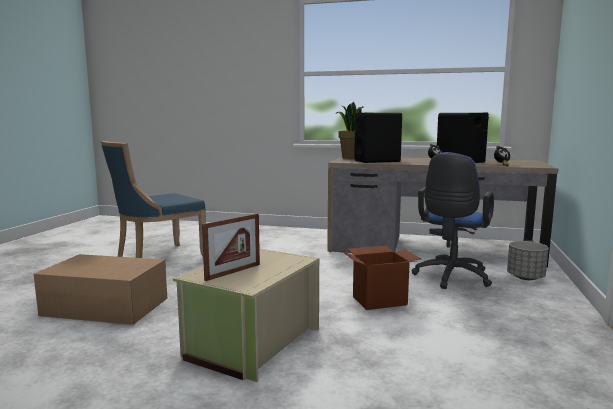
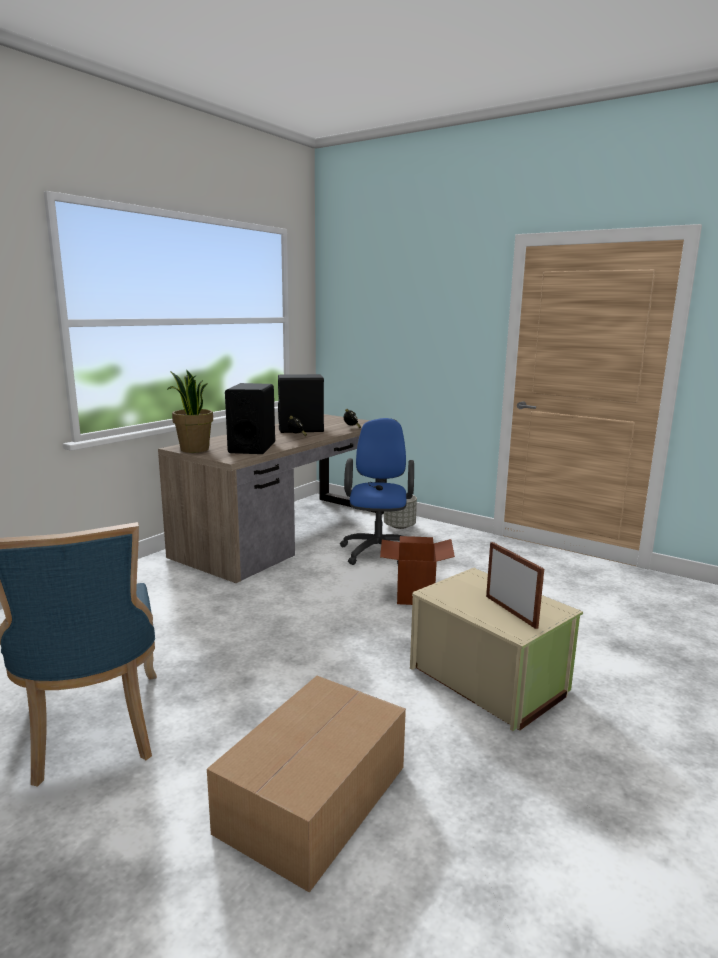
camera: 70 degrees left, 5 degrees up
blue office chair [412,152,494,289] -> blue office chair turned 135 degrees counterclockwise [340,418,414,565]

